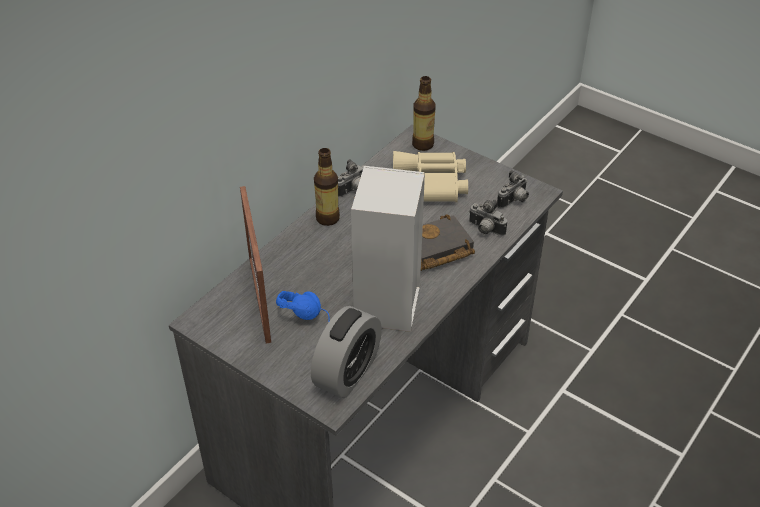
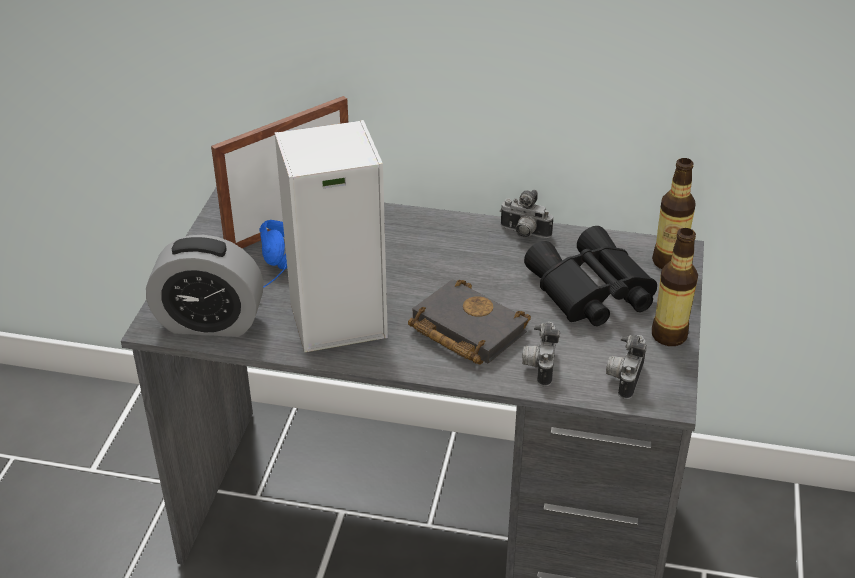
camera: 65 degrees right, 5 degrees down
bottle [314,148,340,226] -> bottle moved to [652,228,698,346]
beige binoculars [393,151,468,202] -> black binoculars [524,226,657,326]
camera [497,170,529,209] -> camera turned 90 degrees clockwise [606,335,647,399]

